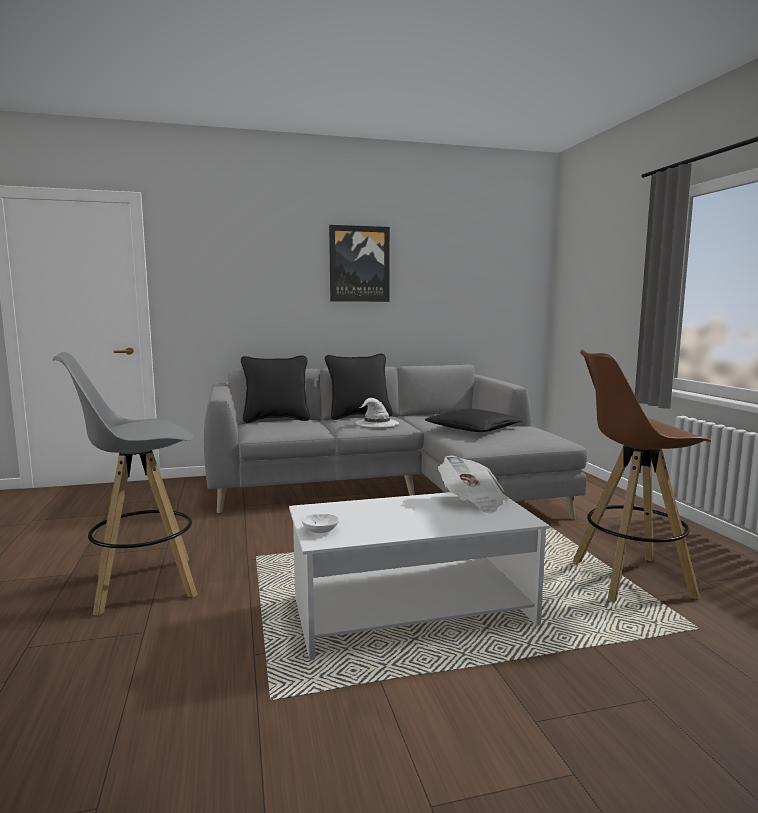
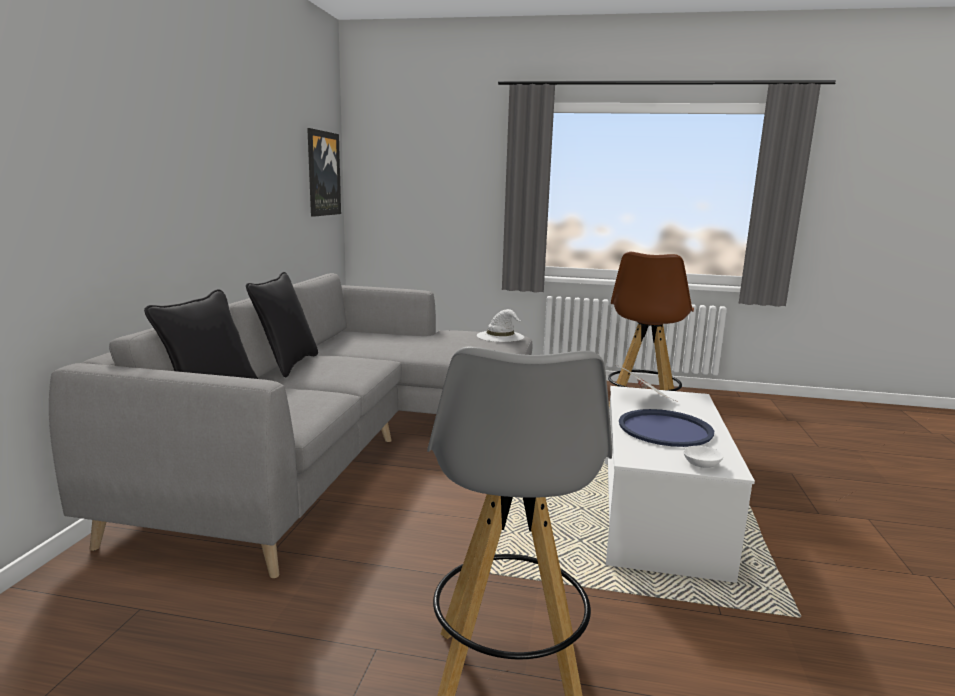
camera: 65 degrees left, 5 degrees up
picture [329,225,390,302] -> picture moved to [307,128,341,217]
white hat [356,398,399,428] -> white hat moved to [477,309,524,342]
black pillow [425,409,524,432] -> none
none -> blue tray [619,409,714,447]

